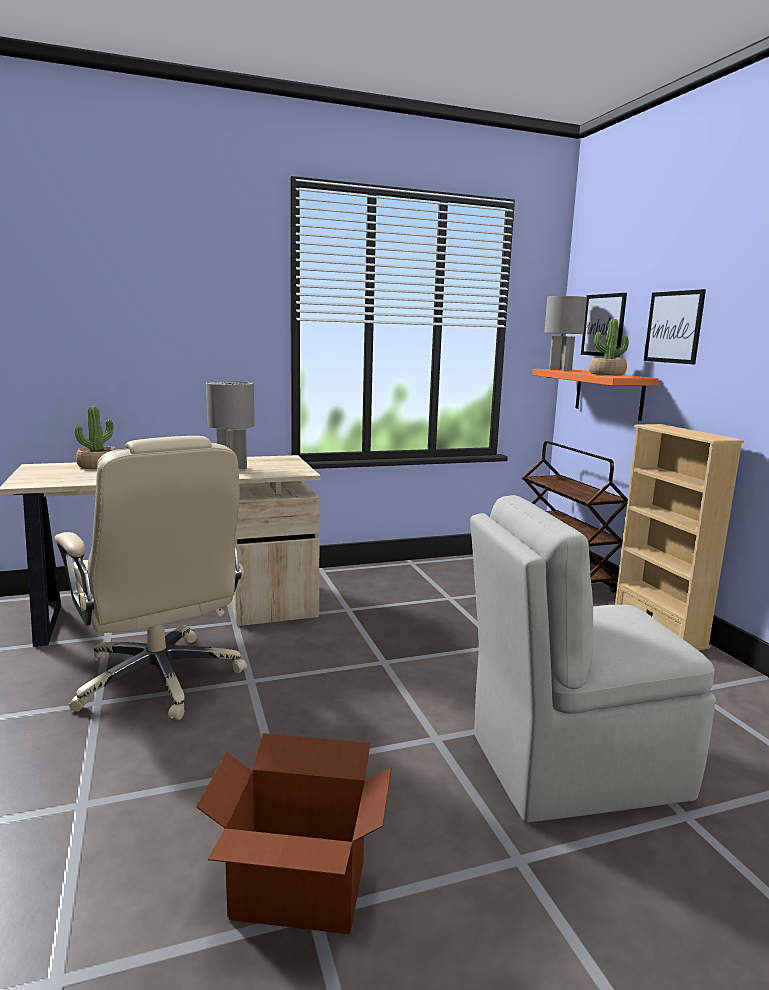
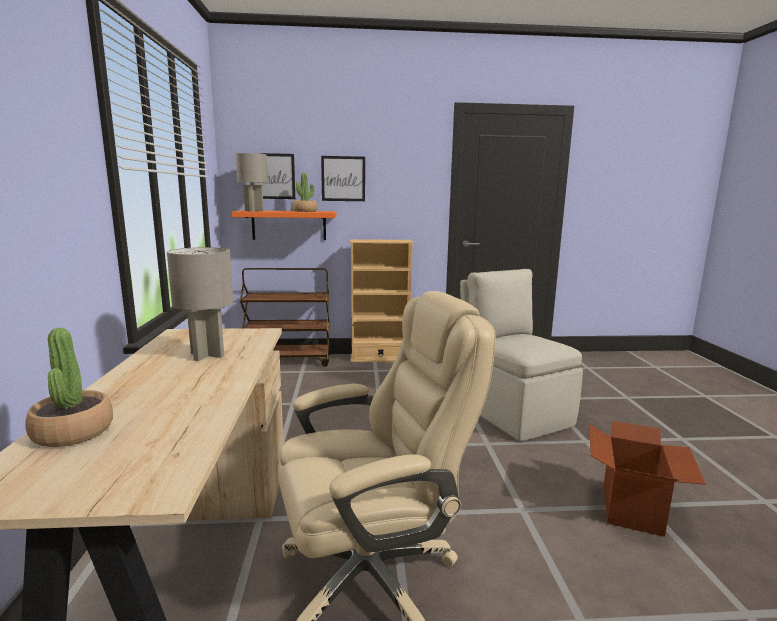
camera: 75 degrees left, 0 degrees up
beige chair [470,495,716,823] -> beige chair turned 150 degrees clockwise [460,269,583,441]

